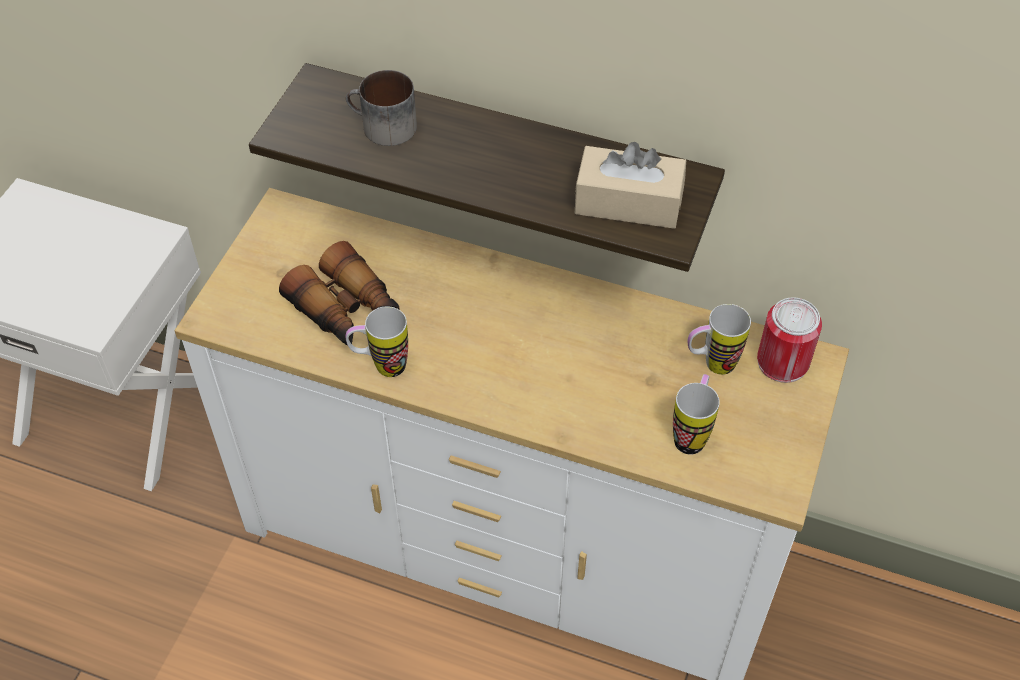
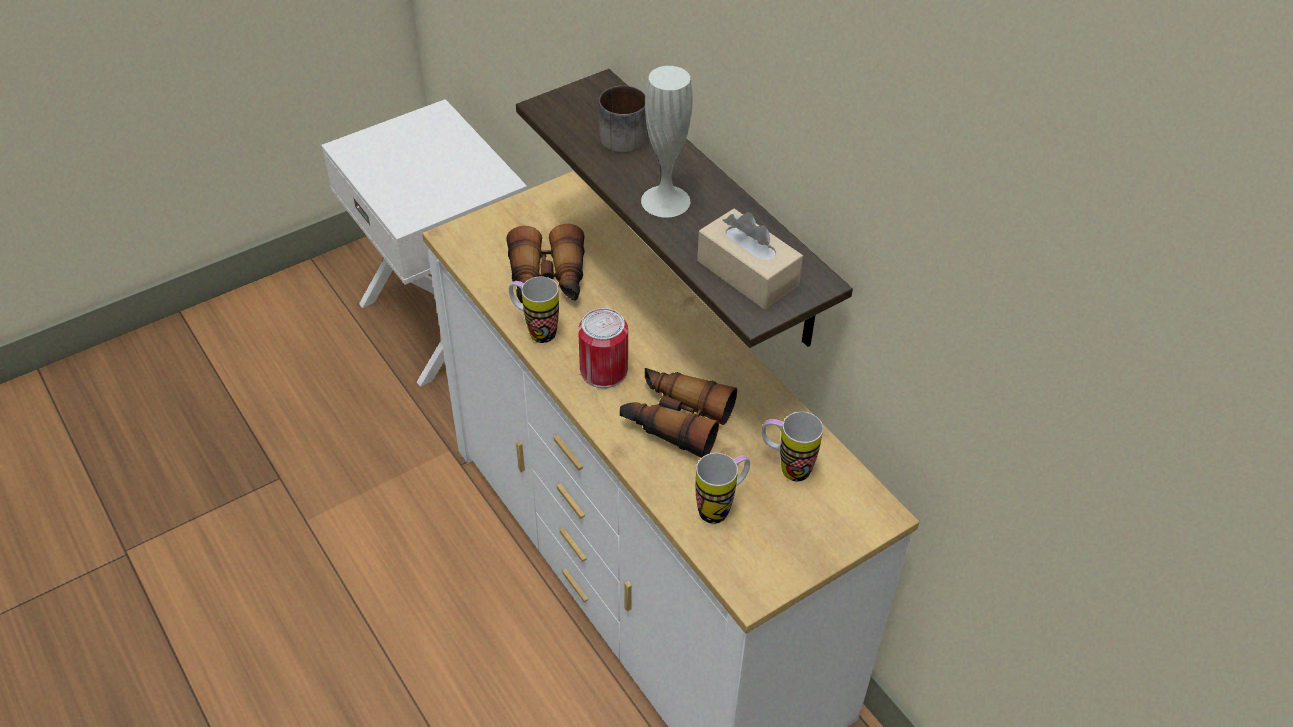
camera: 35 degrees right, 5 degrees down
can [757,297,822,383] -> can moved to [578,308,628,388]
none -> binoculars [620,368,737,458]
none -> white vase [641,66,693,217]

